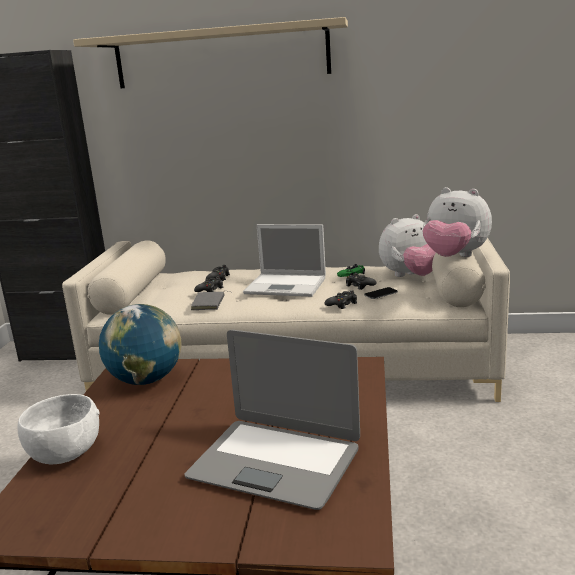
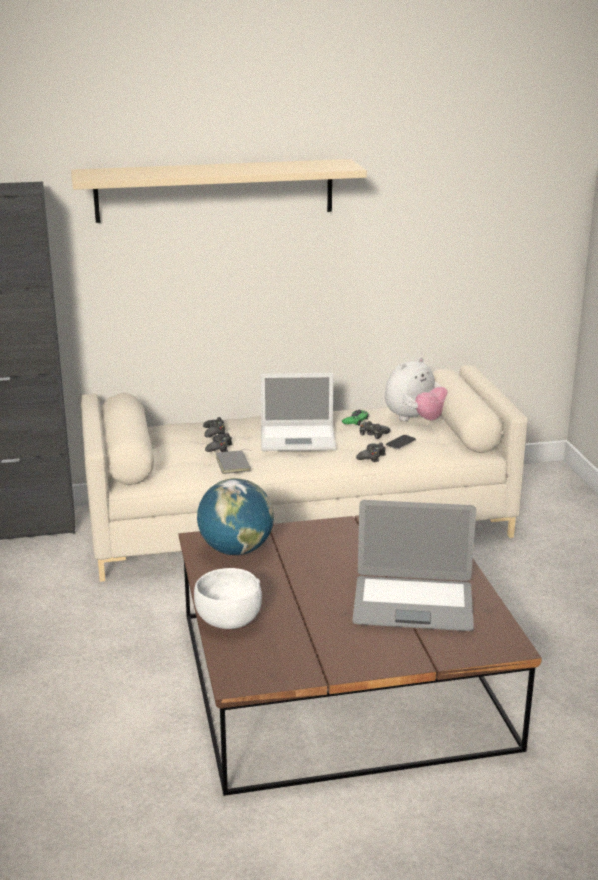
camera: 20 degrees left, 5 degrees up
plush toy [422,187,492,257] -> none

